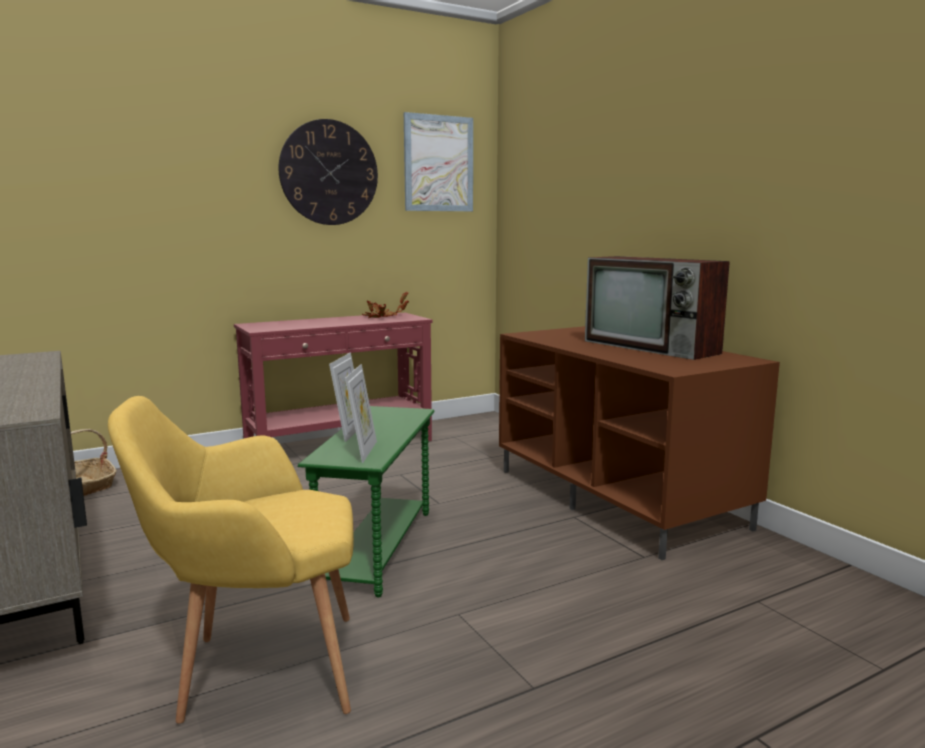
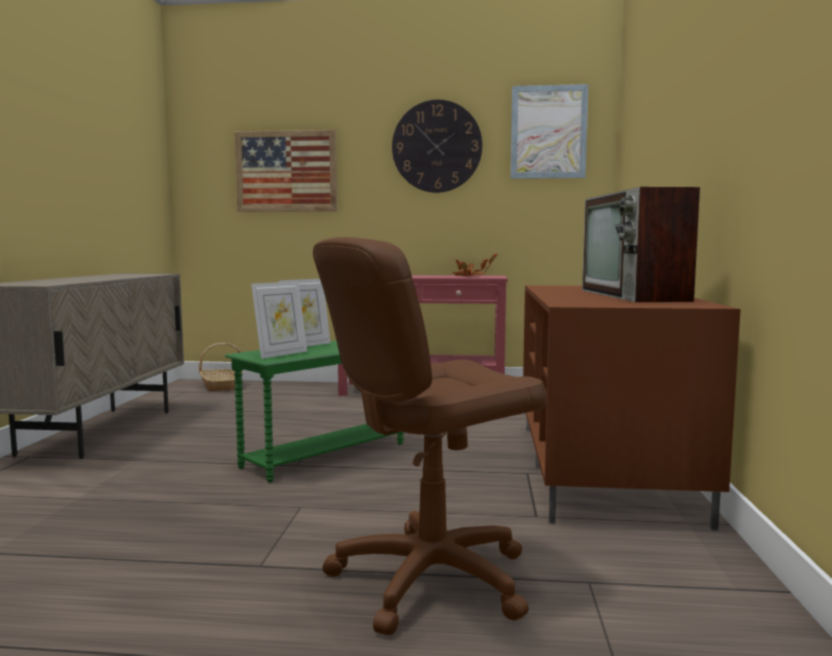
camera: 35 degrees right, 5 degrees down
yellow armchair [108,396,354,724] -> none
none -> picture [235,130,337,212]
none -> brown office chair [313,237,547,635]

